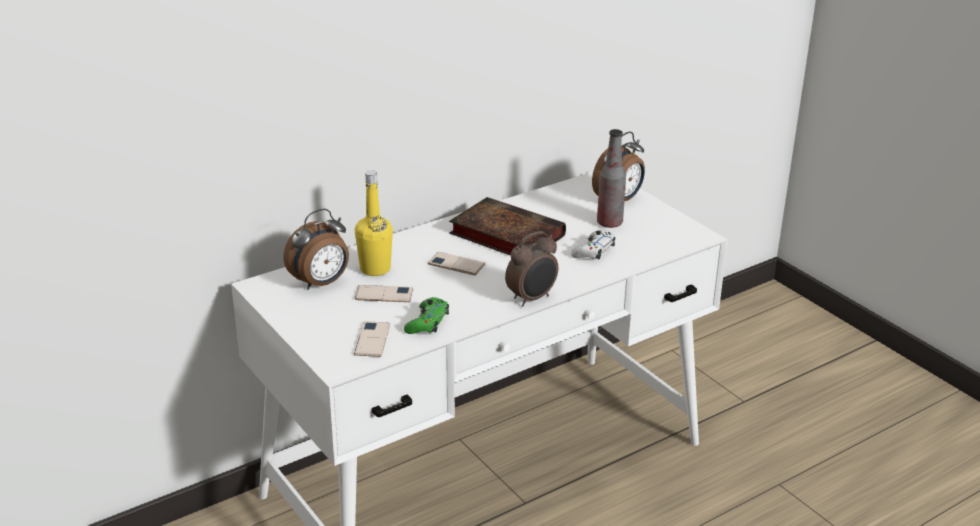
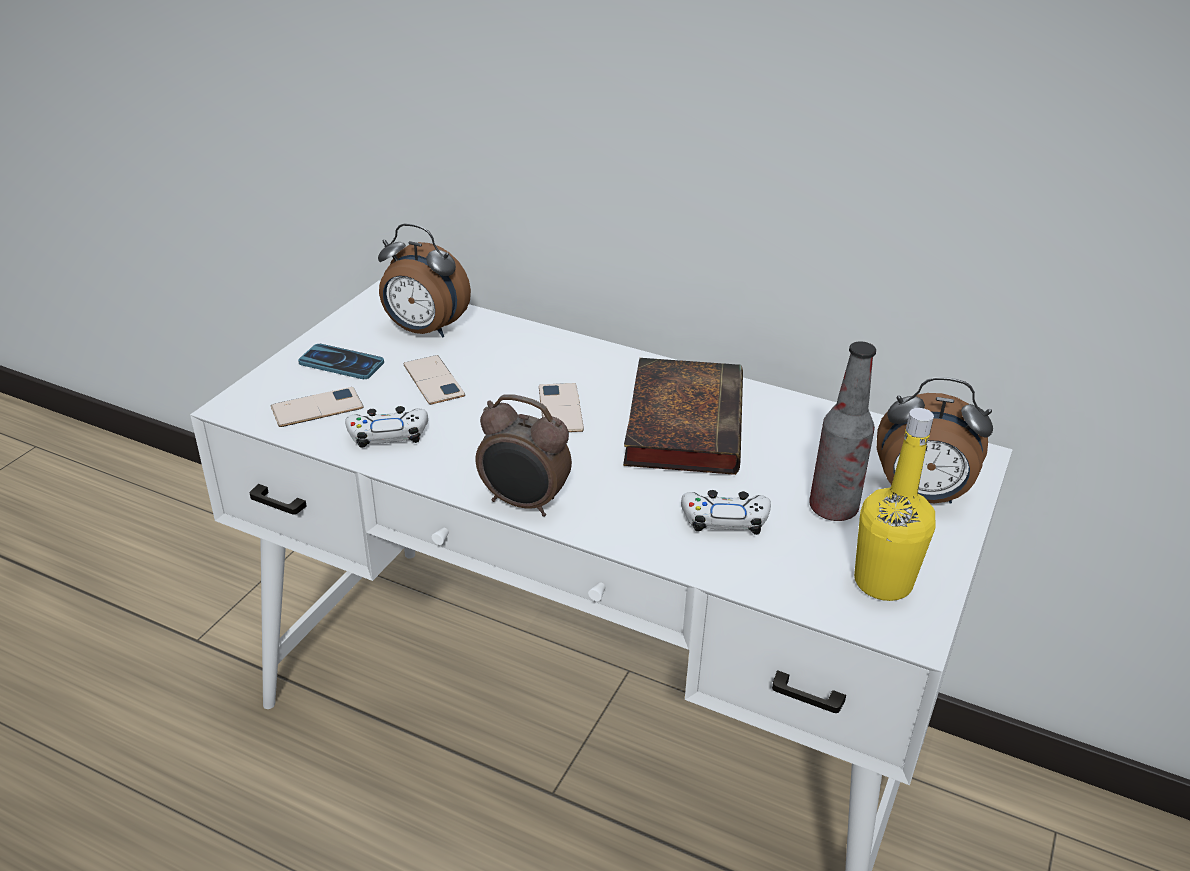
camera: 60 degrees right, 5 degrees up
yellow bottle [355,170,393,276] -> yellow bottle moved to [854,408,936,601]
green game controller [404,297,449,334] -> white game controller [345,406,428,448]
none -> phone [298,344,384,379]

